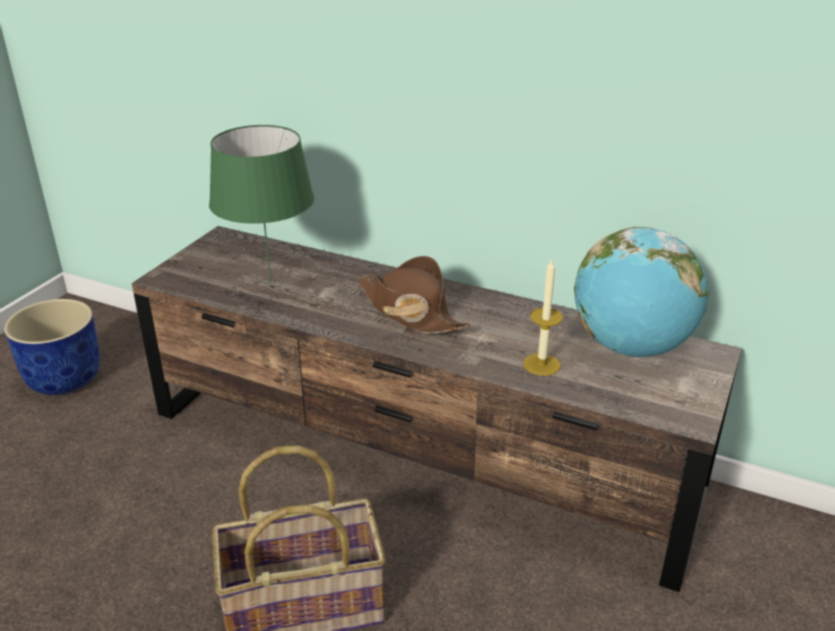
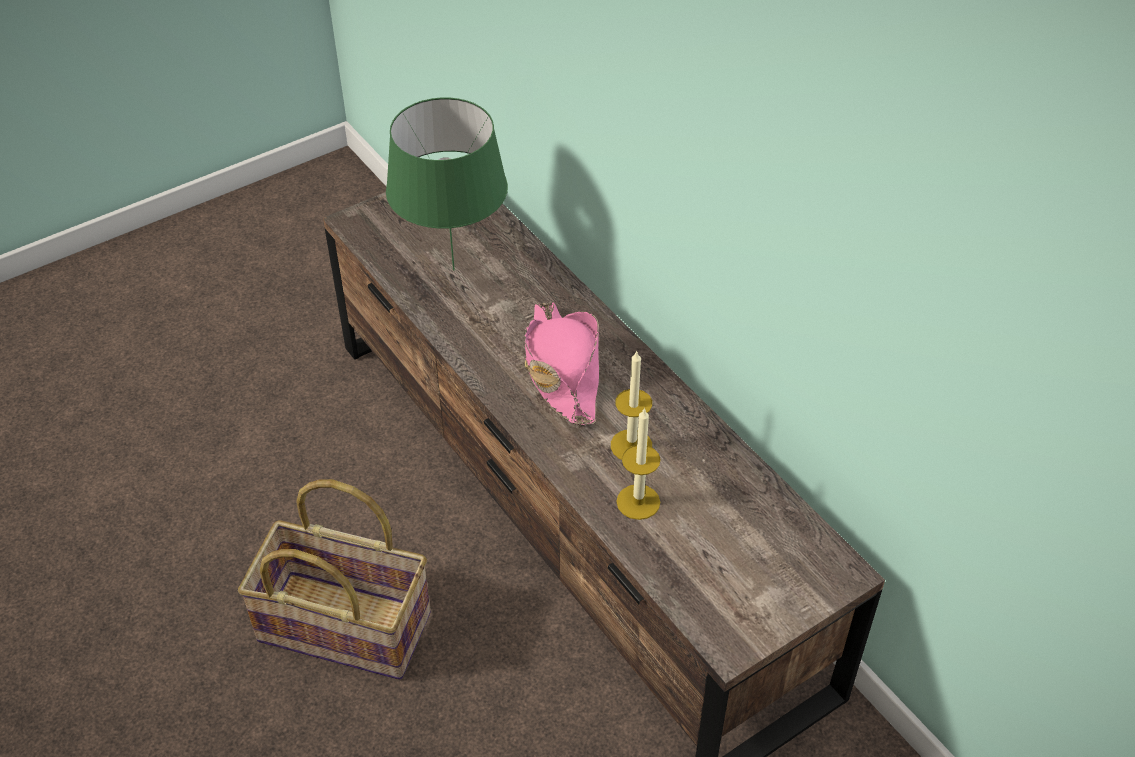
camera: 30 degrees right, 15 degrees up
blue planter [4,299,100,395] -> none
brown hat [357,256,471,334] -> pink hat [525,302,599,425]
globe [574,227,709,357] -> none
none -> candle [611,350,652,460]

